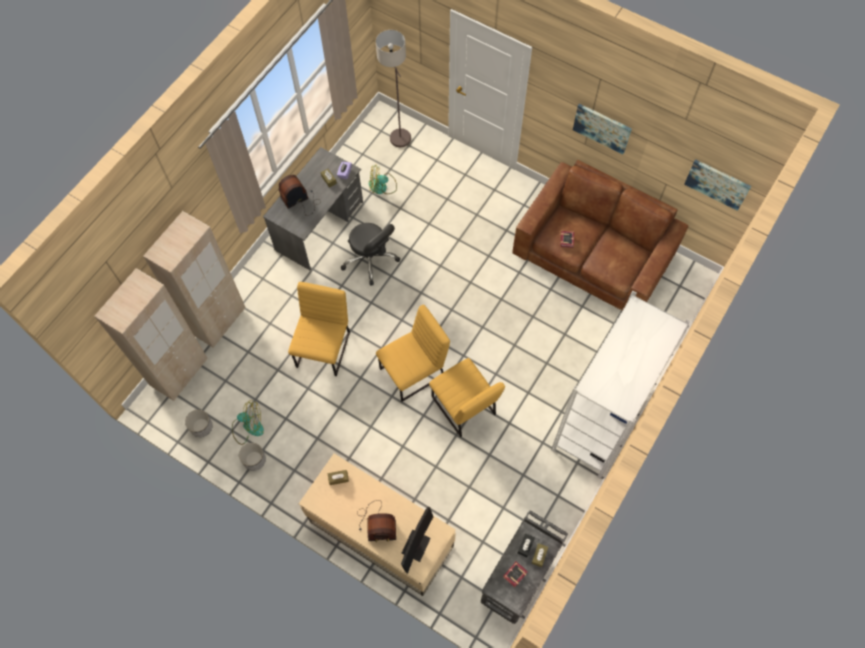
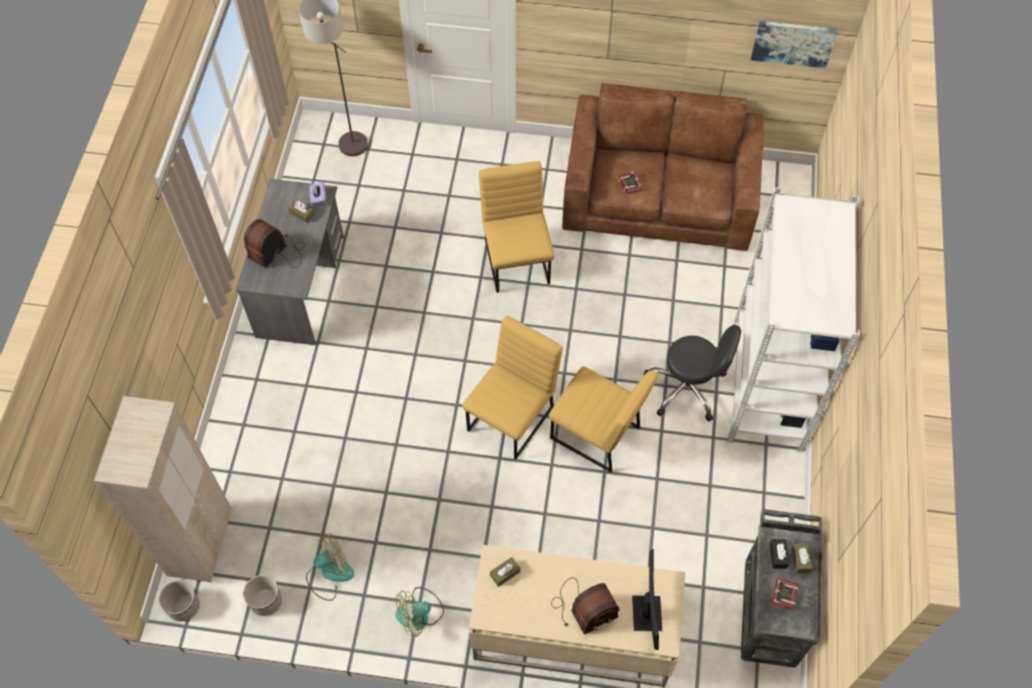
camera: 25 degrees left, 5 degrees down
beige cabinet [143,211,246,348] -> none
planter [239,443,266,471] -> planter moved to [159,580,199,621]
yellow chair [288,282,350,376] -> yellow chair moved to [479,161,555,293]
black office chair [341,223,400,285] -> black office chair moved to [644,325,741,421]
fan [369,164,397,194] -> fan moved to [395,587,444,637]
picture [573,103,632,154] -> none

